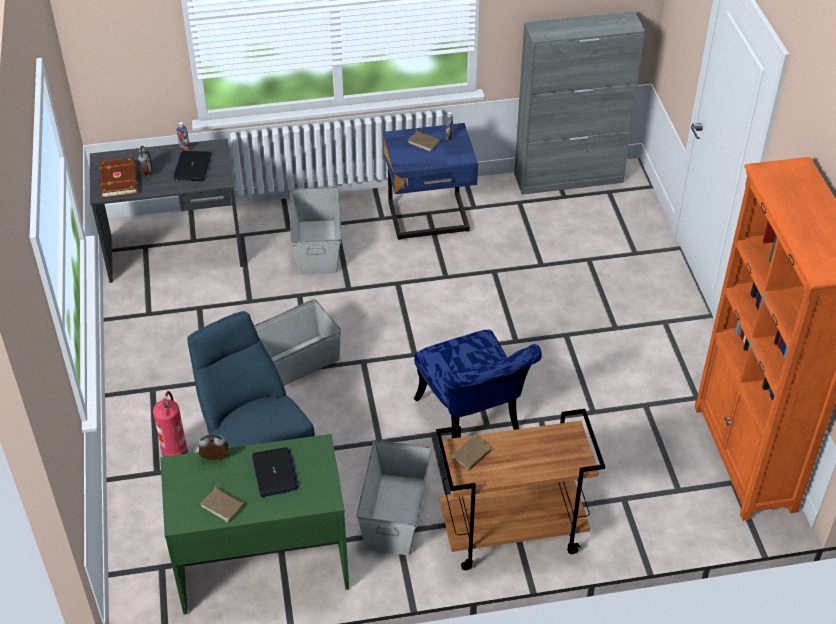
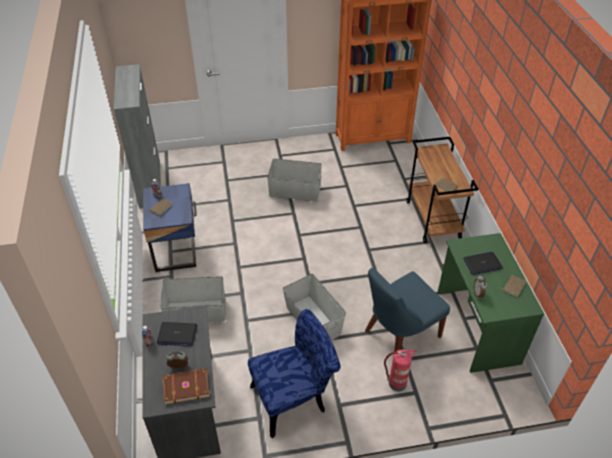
camera: 90 degrees left, 0 degrees up
grey storage box [356,440,431,555] -> grey storage box moved to [267,158,322,201]
blue chair [414,330,542,438] -> blue chair moved to [248,309,341,438]

